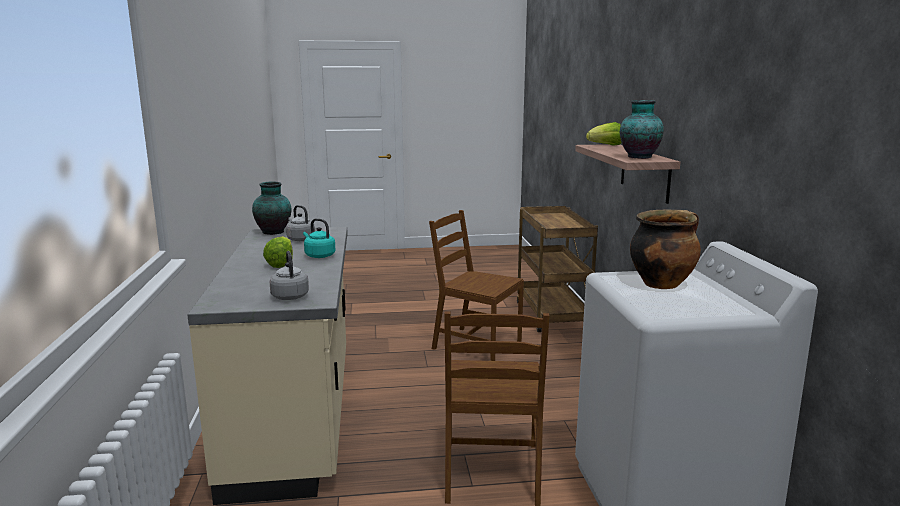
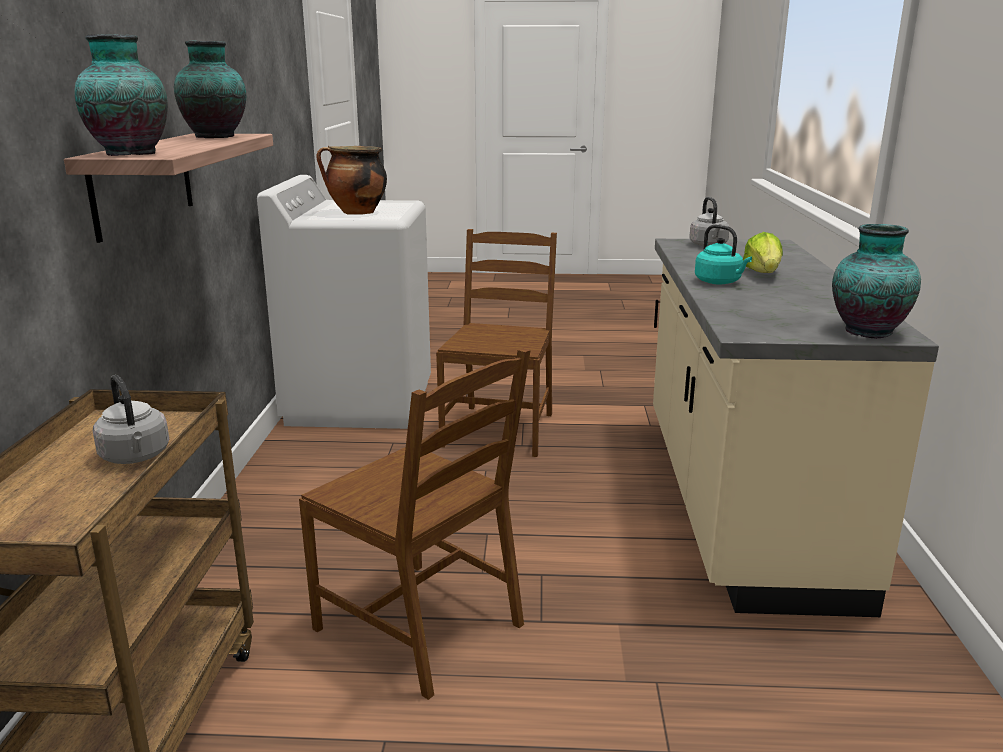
camera: 170 degrees left, 5 degrees up
grey kettle [286,205,315,241] -> grey kettle moved to [93,375,170,464]
lettuce [586,122,622,146] -> vase [74,34,168,156]

